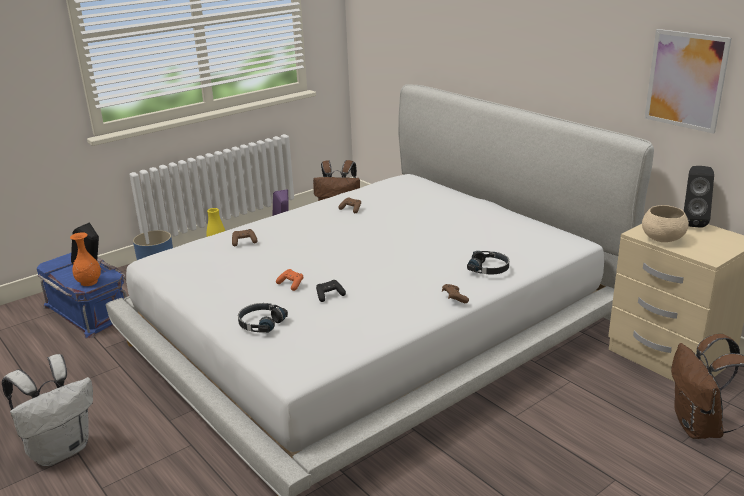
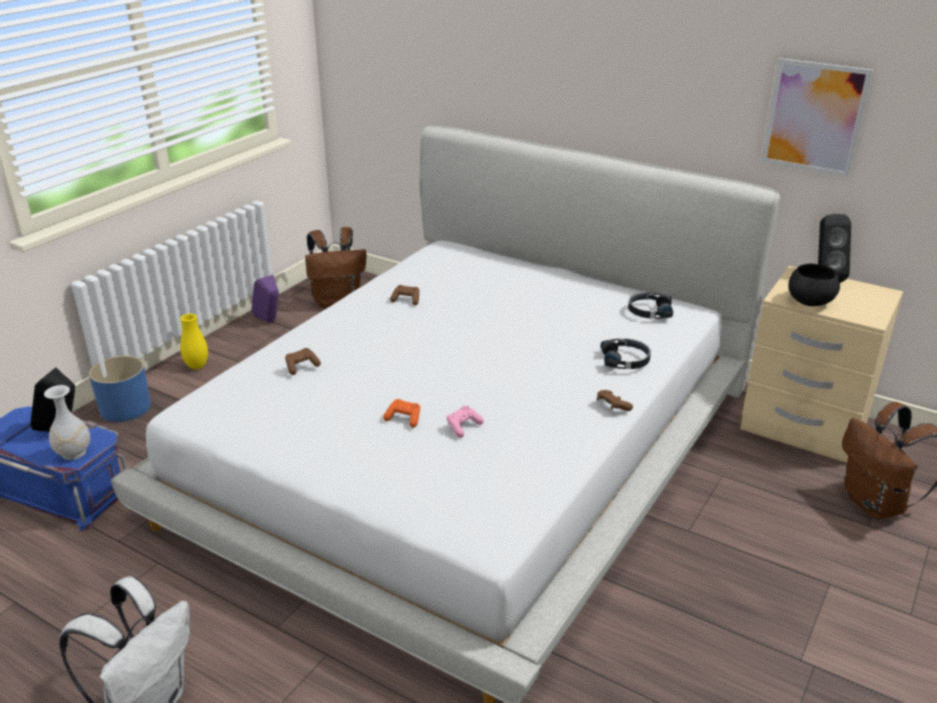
camera: 20 degrees left, 5 degrees up
orange vase [70,232,101,286] -> white vase [44,385,90,460]
black headphones [238,303,288,333] -> black headphones moved to [628,292,673,319]
black game controller [316,280,346,302] -> pink game controller [447,406,484,438]
beige bowl [642,205,689,242] -> black bowl [788,263,840,306]

